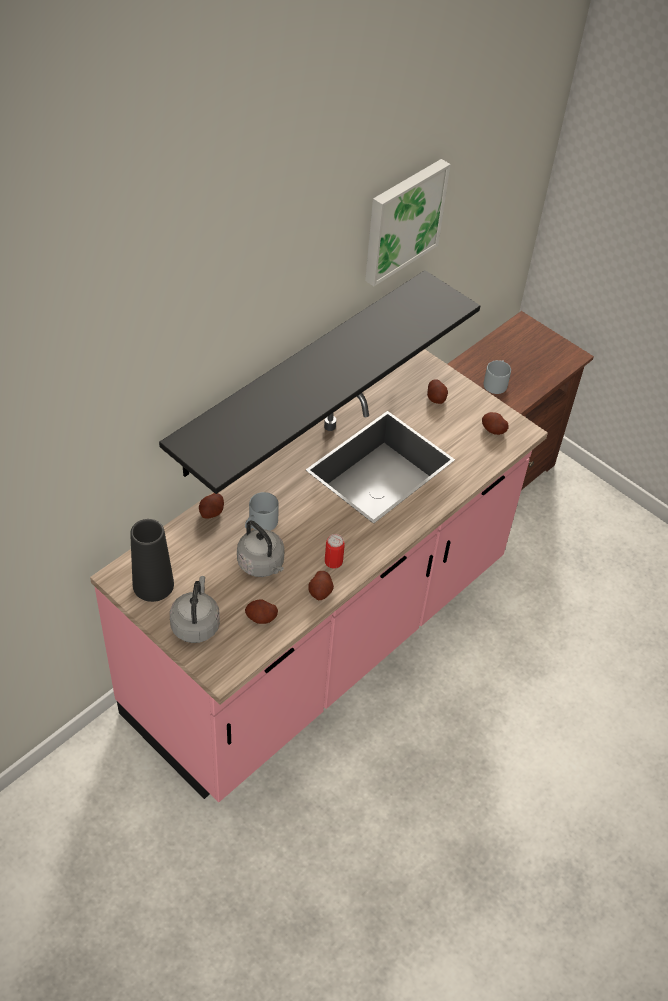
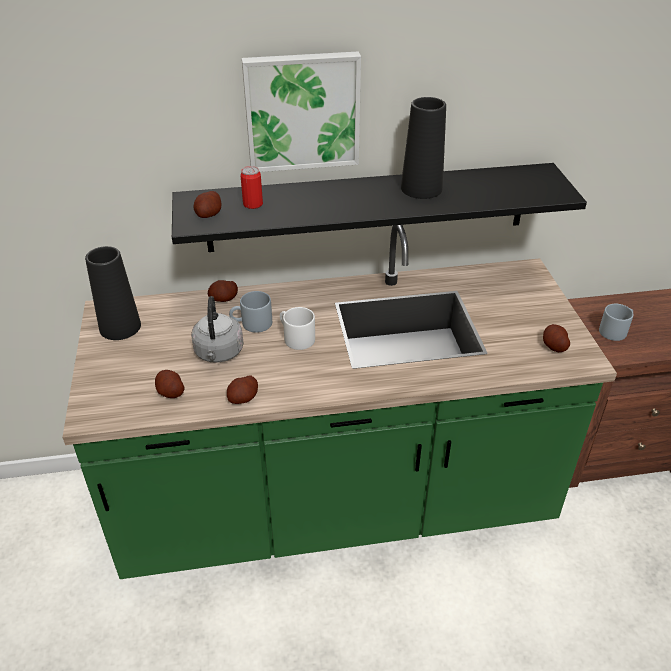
camera: 40 degrees right, 10 degrees down
pink counter [90,349,548,802] -> green counter [62,225,617,579]
grey kettle [170,576,220,643] -> none
can [325,534,345,568] -> can moved to [240,166,263,209]
picture [365,159,451,286] -> picture moved to [242,51,361,172]
potato [427,379,448,404] -> potato moved to [193,191,221,218]
none -> white mug [280,307,315,350]
none -> black vase [401,97,446,199]

